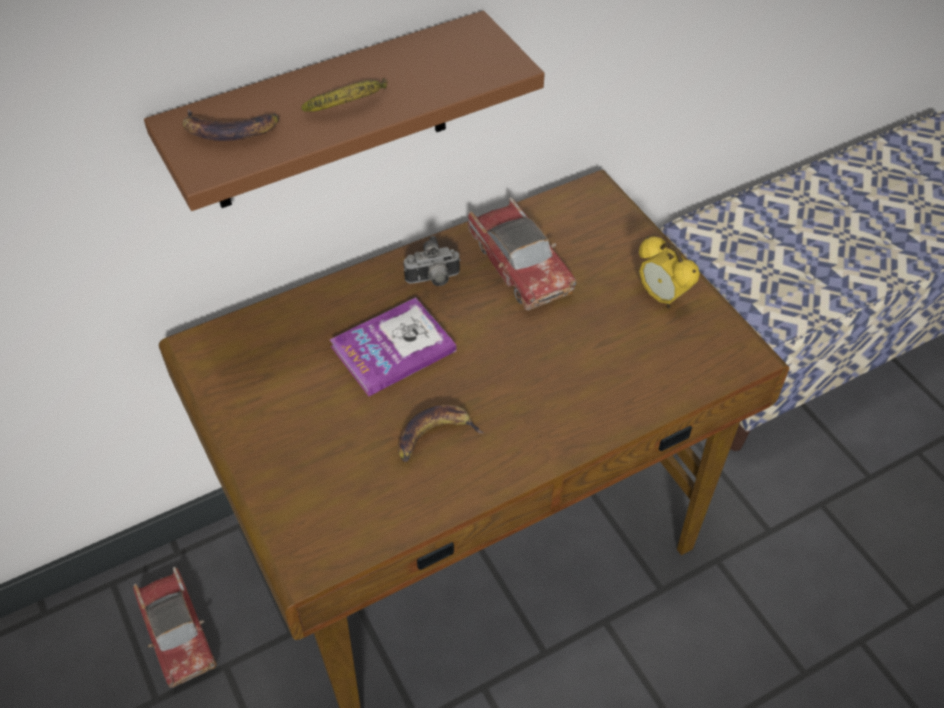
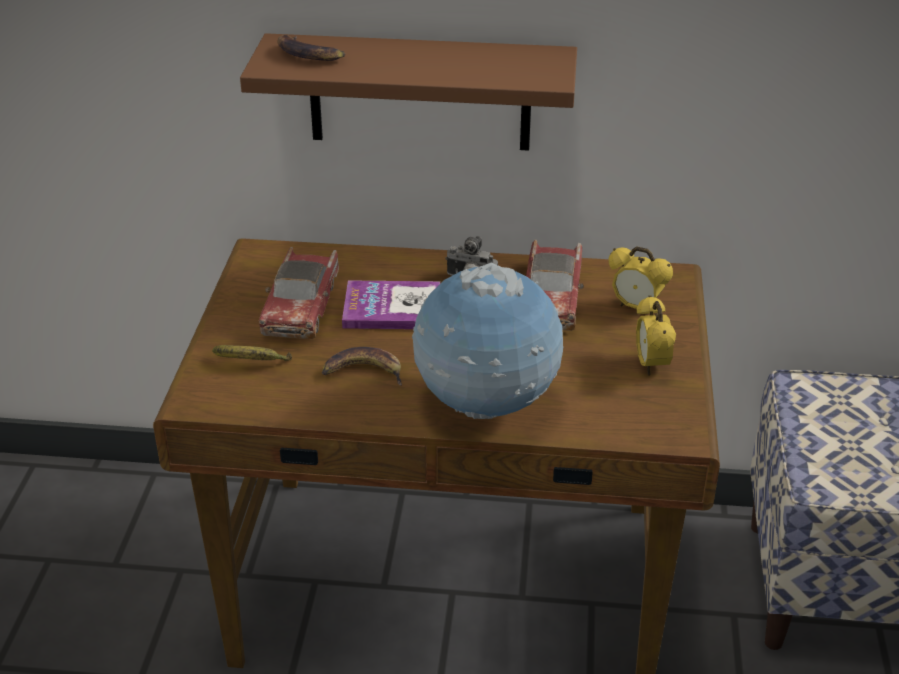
camera: 35 degrees right, 15 degrees down
toy car [133,567,217,688] -> toy car moved to [259,247,339,339]
banana [301,78,388,112] -> banana moved to [212,345,292,361]
none -> globe [412,262,563,419]
none -> alarm clock [608,247,673,315]

